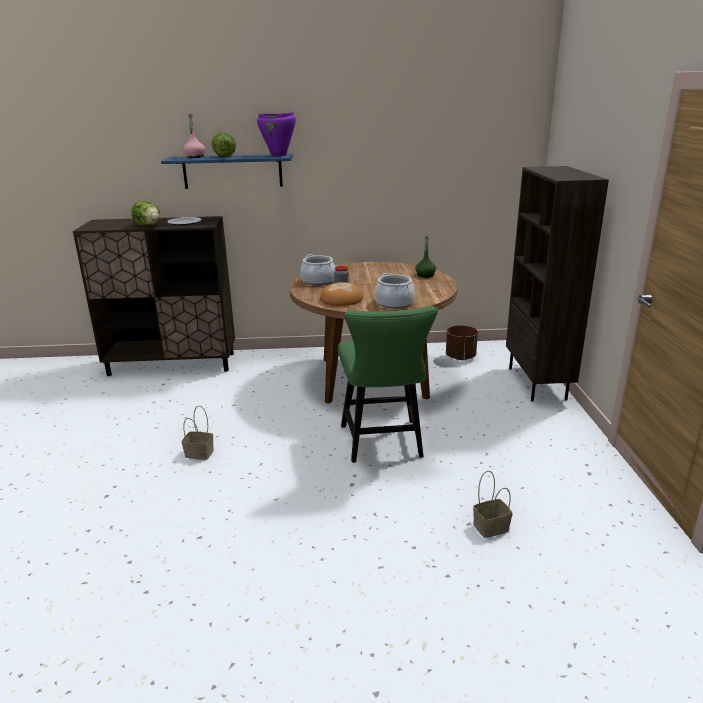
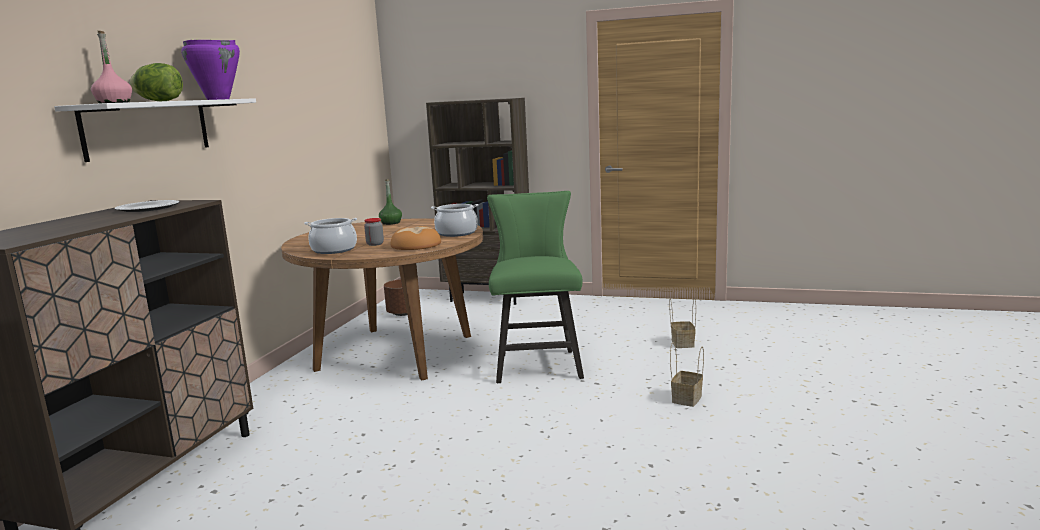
camera: 70 degrees left, 10 degrees down
lettuce [131,201,160,226] -> none
blue shelf [161,154,293,189] -> white shelf [54,98,256,162]
basket [182,406,214,460] -> basket moved to [670,342,704,407]
green chair [338,306,438,463] -> green chair turned 105 degrees counterclockwise [487,191,584,383]

